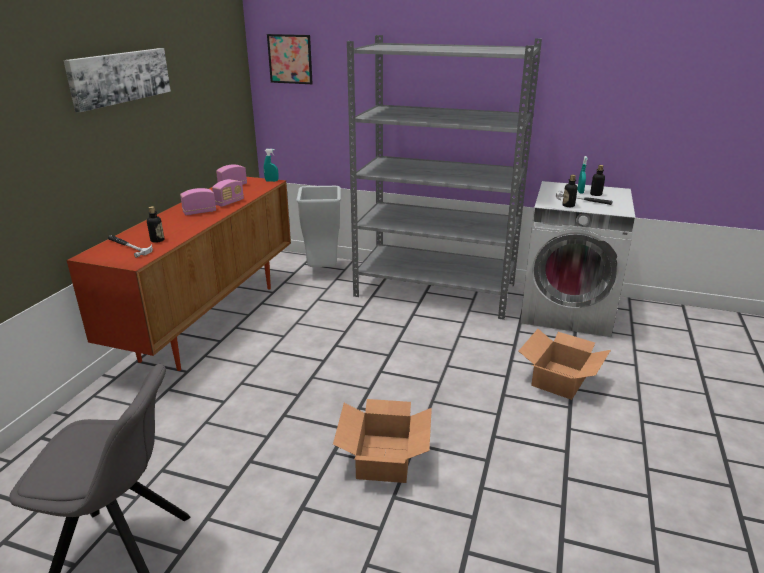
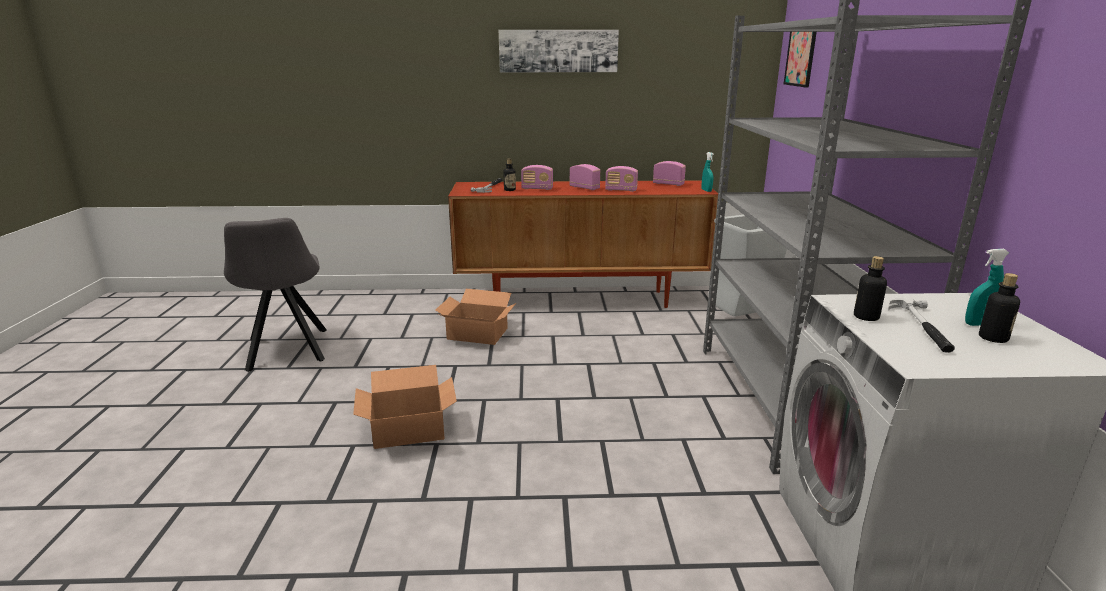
camera: 70 degrees right, 5 degrees down
cardboard box [519,329,611,400] -> cardboard box moved to [436,289,516,345]
none -> radio [521,165,553,190]

